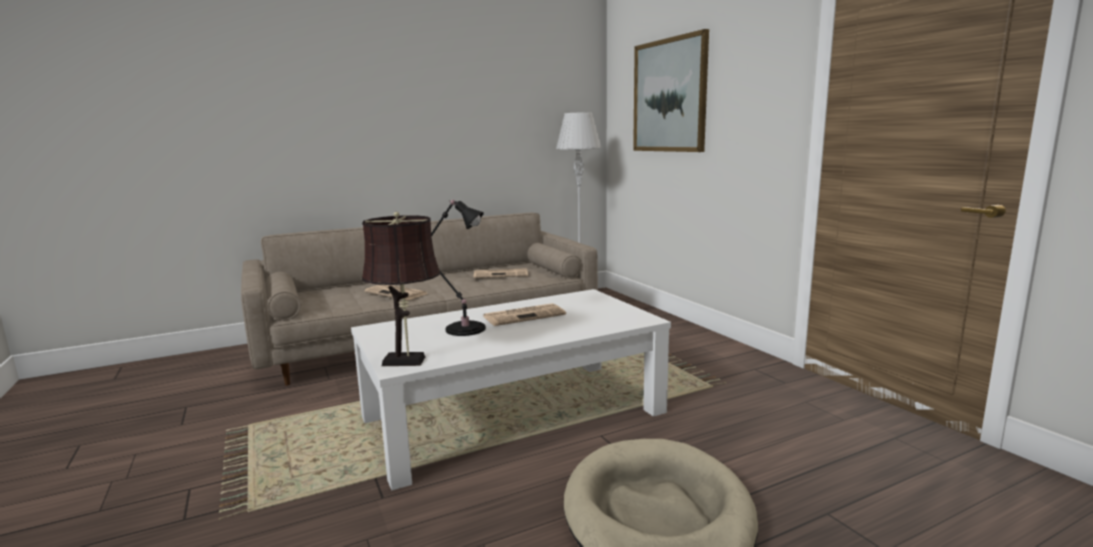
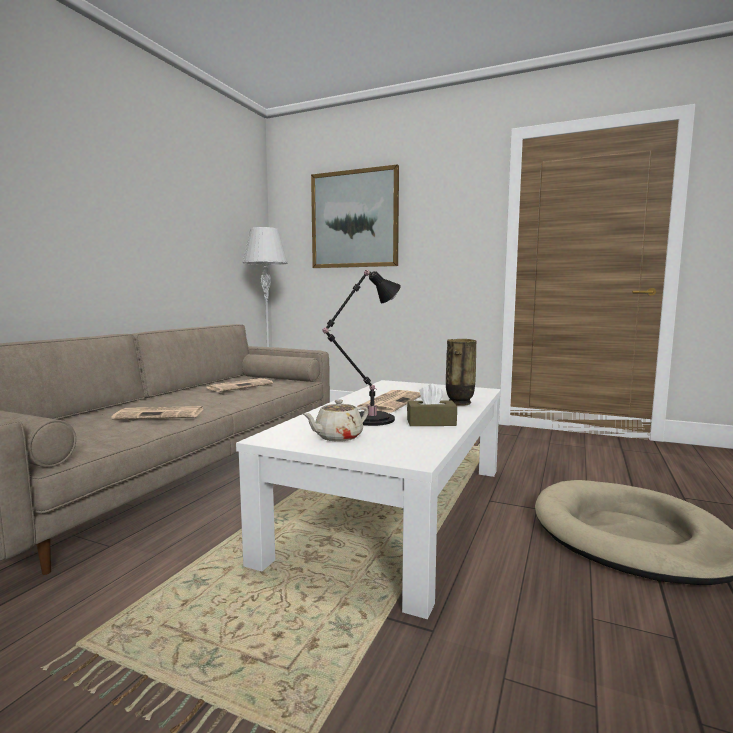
camera: 40 degrees left, 5 degrees down
brown table lamp [362,212,440,366] -> none
none -> beige teapot [302,399,368,442]
none -> brown tissue box [407,384,457,426]
none -> vase [446,339,476,406]

